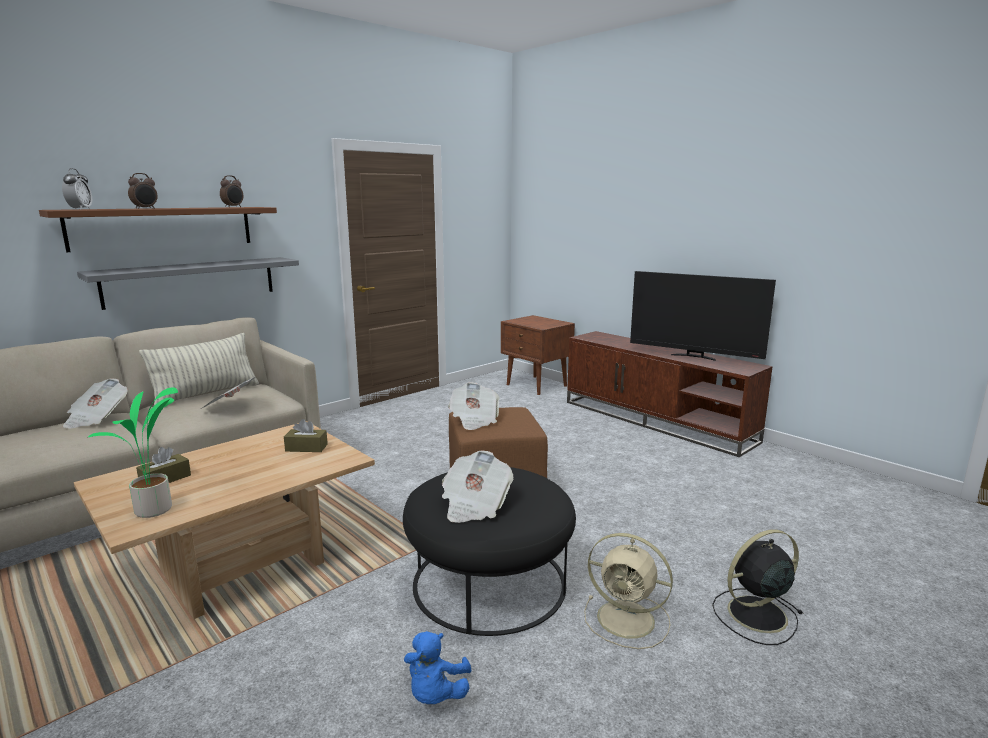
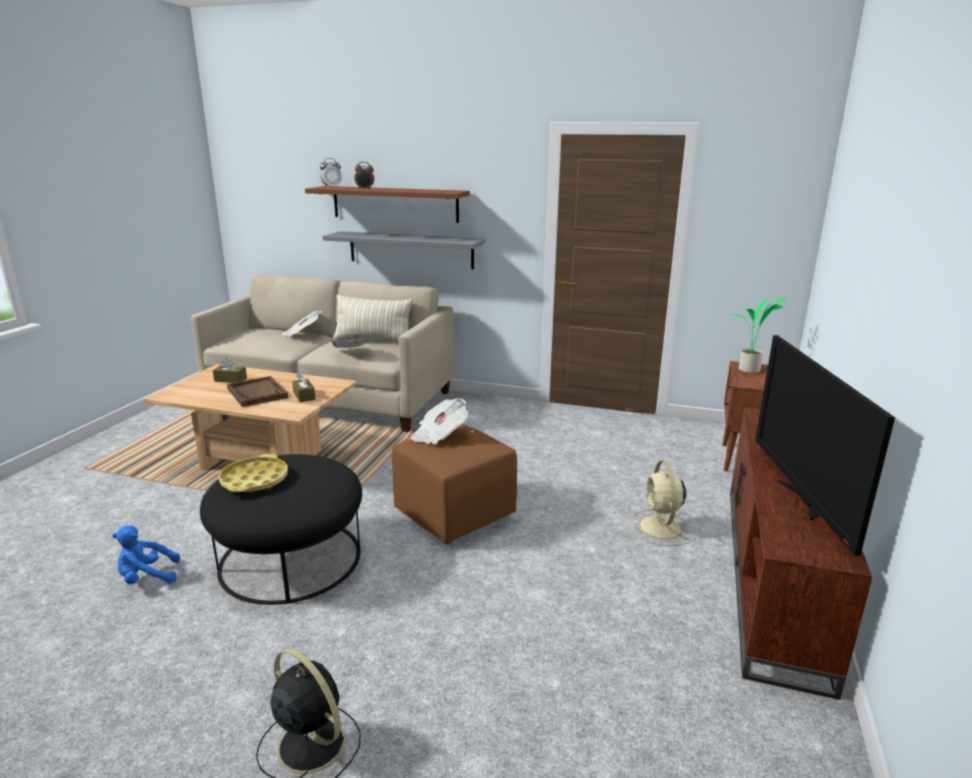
camera: 60 degrees right, 5 degrees up
potted plant [88,387,178,518] -> potted plant moved to [730,298,785,373]
alarm clock [220,175,243,207] -> none
newspaper [441,451,514,523] -> yellow tray [219,454,288,492]
beige fan [584,533,673,649] -> beige fan moved to [629,460,694,546]
none -> brown tray [227,376,288,407]

